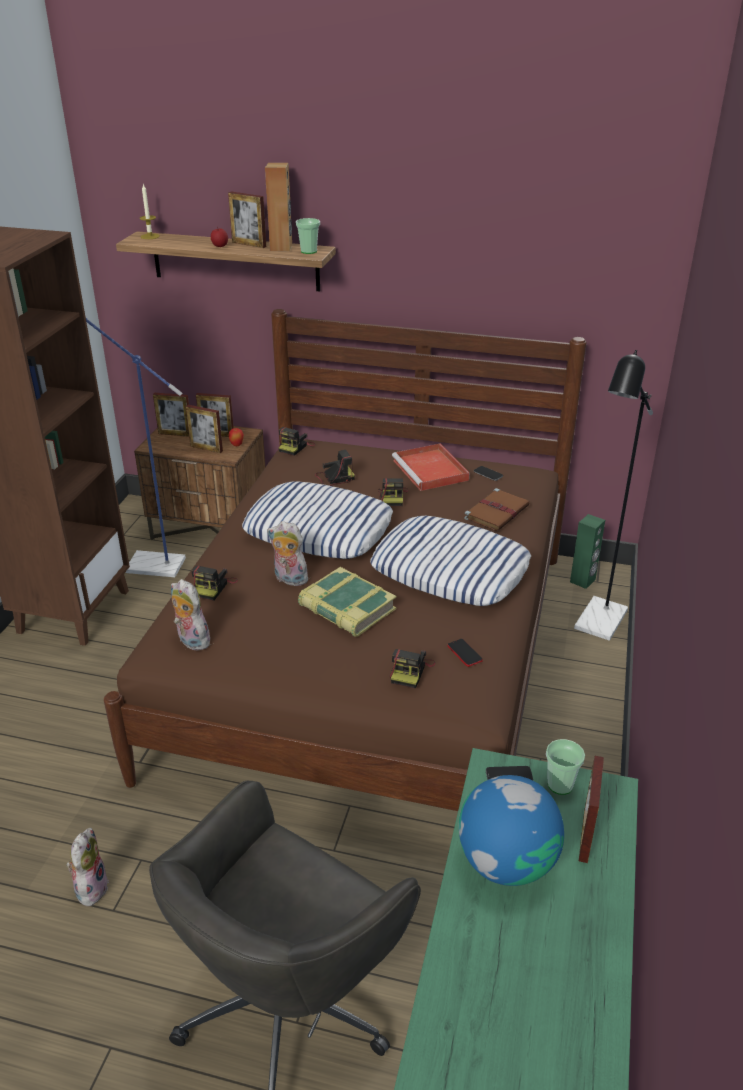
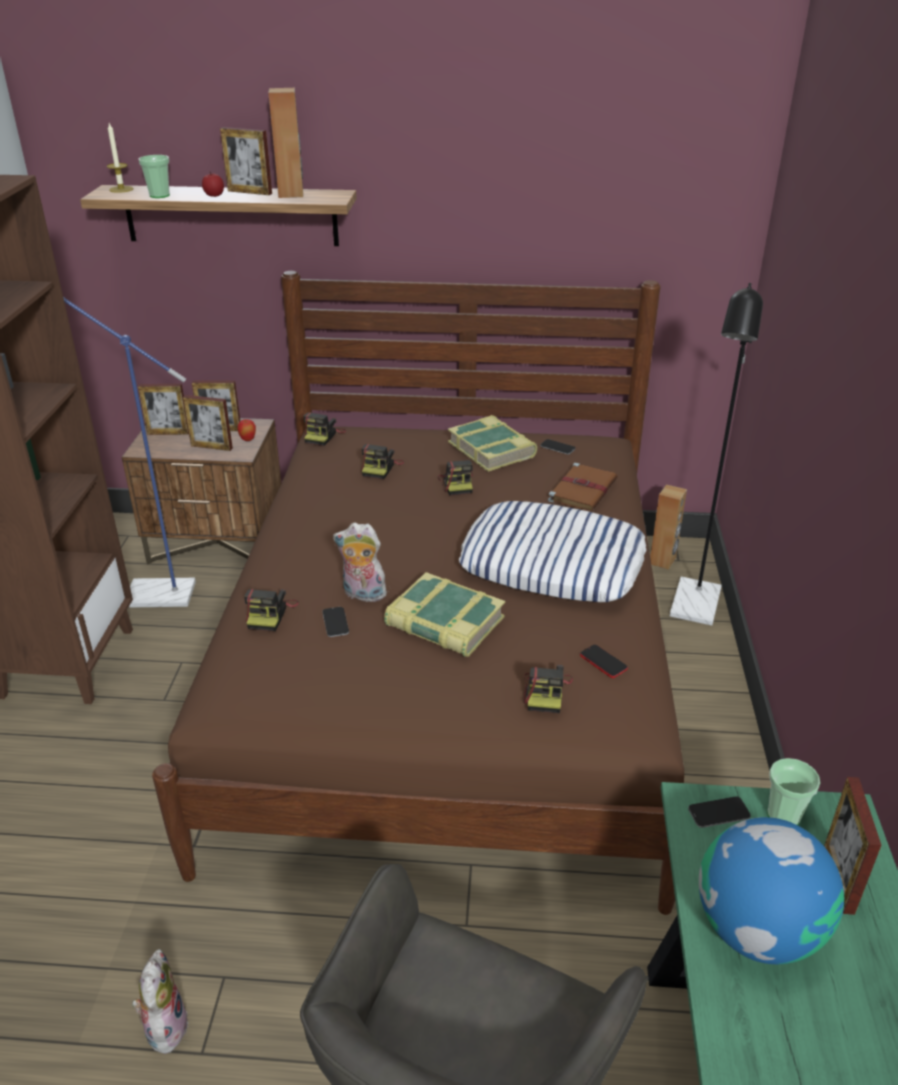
camera: 10 degrees left, 0 degrees up
plush toy [171,579,214,651] -> none
pillow [242,481,393,559] -> none
cup [296,218,320,254] -> cup moved to [139,155,170,198]
camera [315,450,355,486] -> camera turned 135 degrees clockwise [361,444,404,479]
red tray [392,444,470,491] -> book [448,415,537,472]
green speaker [570,514,605,589] -> brown speaker [650,485,687,570]
none -> phone [322,607,349,637]

